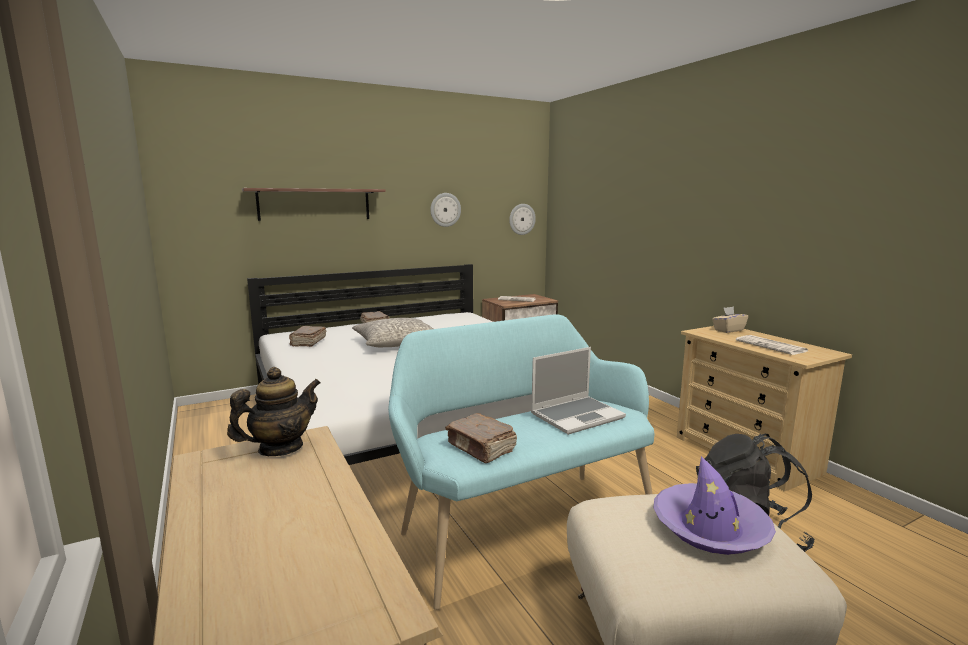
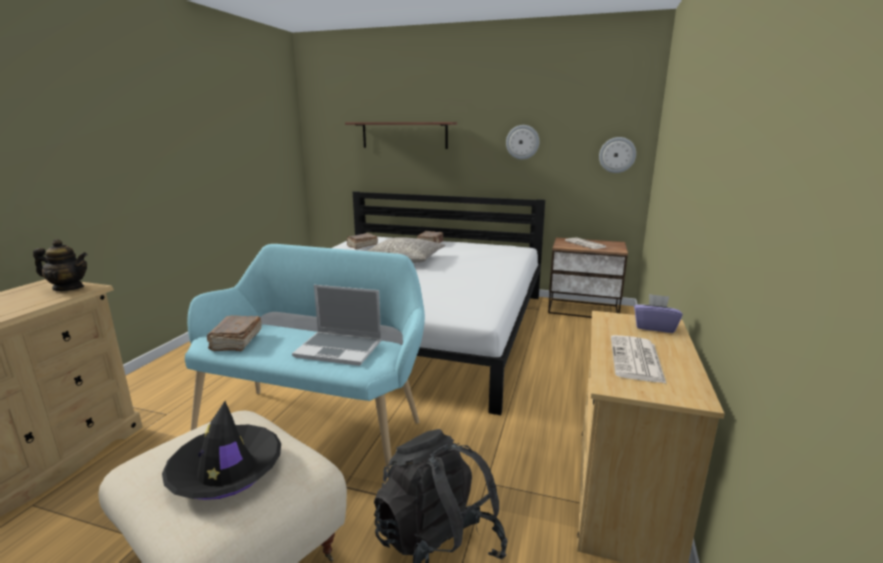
camera: 45 degrees right, 5 degrees up
purple hat [654,456,776,555] -> black hat [162,401,281,500]
beige tissue box [712,306,748,333] -> purple tissue box [634,294,683,333]

